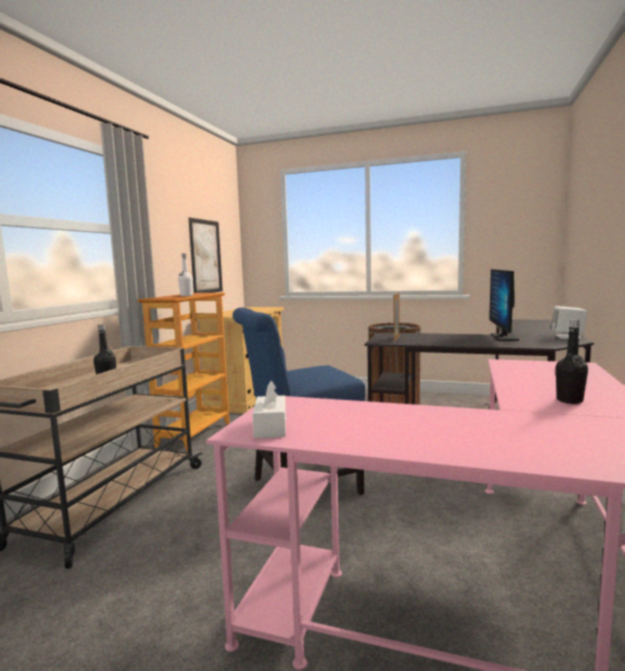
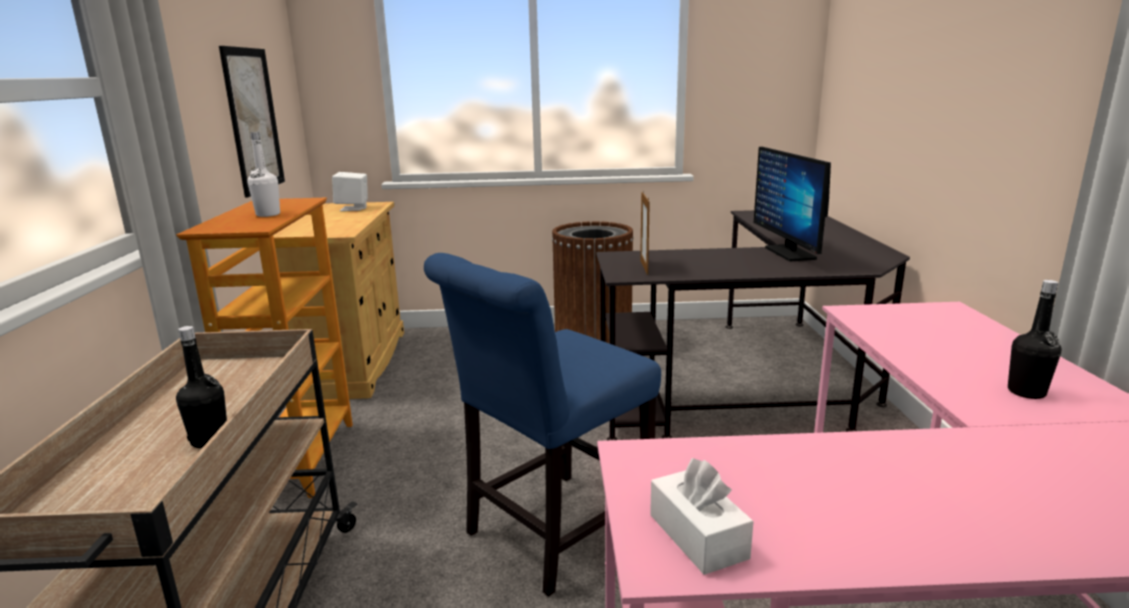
camera: 20 degrees left, 10 degrees up
white speaker [551,306,587,339] -> white speaker moved to [332,172,368,211]

